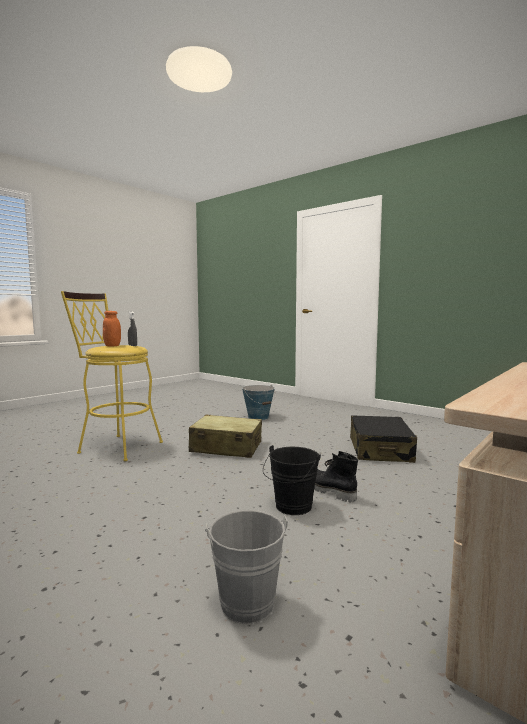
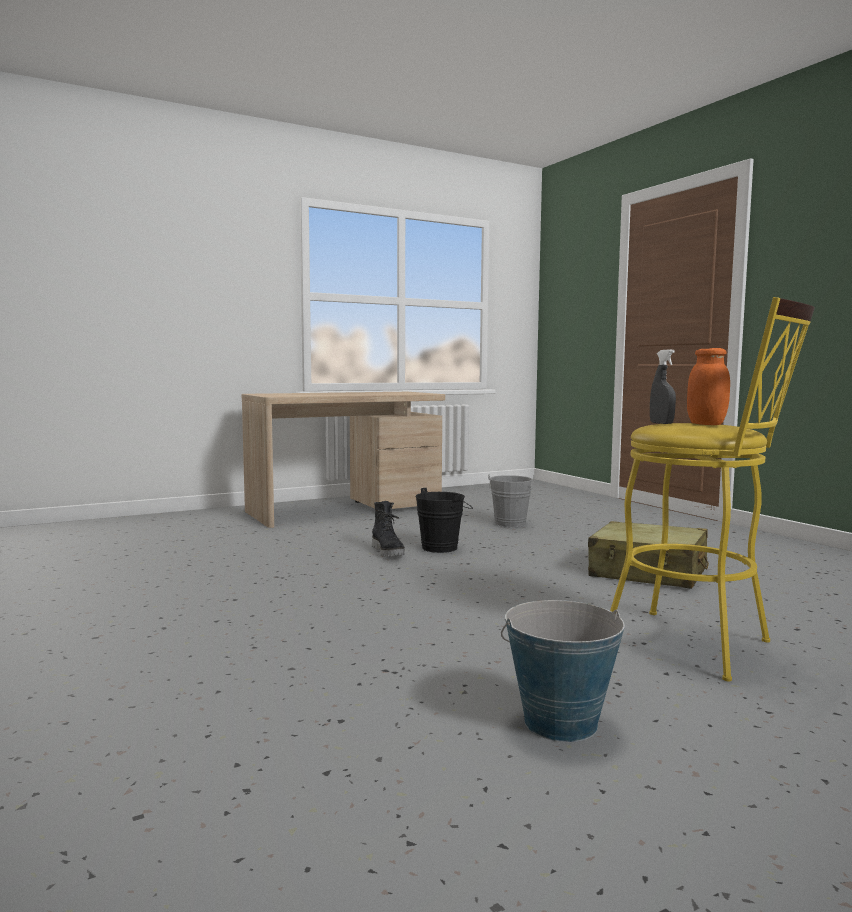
camera: 160 degrees left, 0 degrees up
beige suitcase [189,415,262,458] -> beige suitcase moved to [588,521,709,589]
bucket [242,385,276,420] -> bucket moved to [501,600,625,742]
black suitcase [350,415,417,463] -> none

